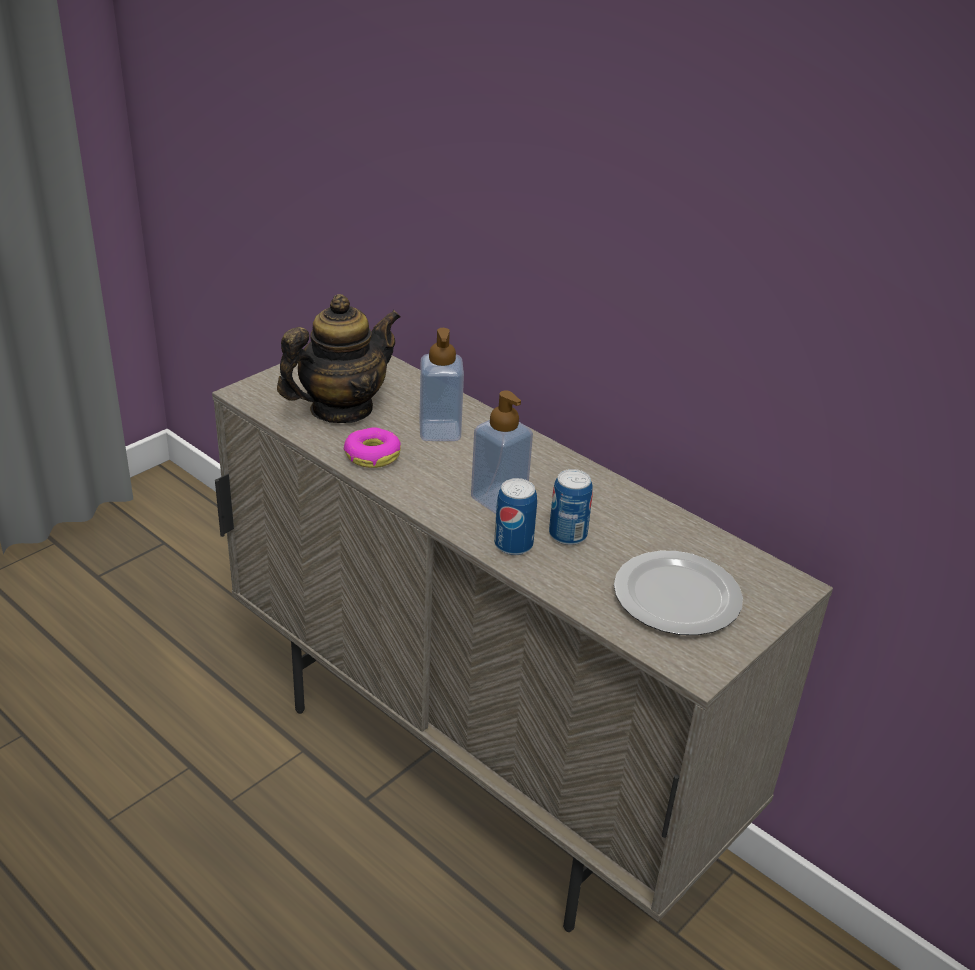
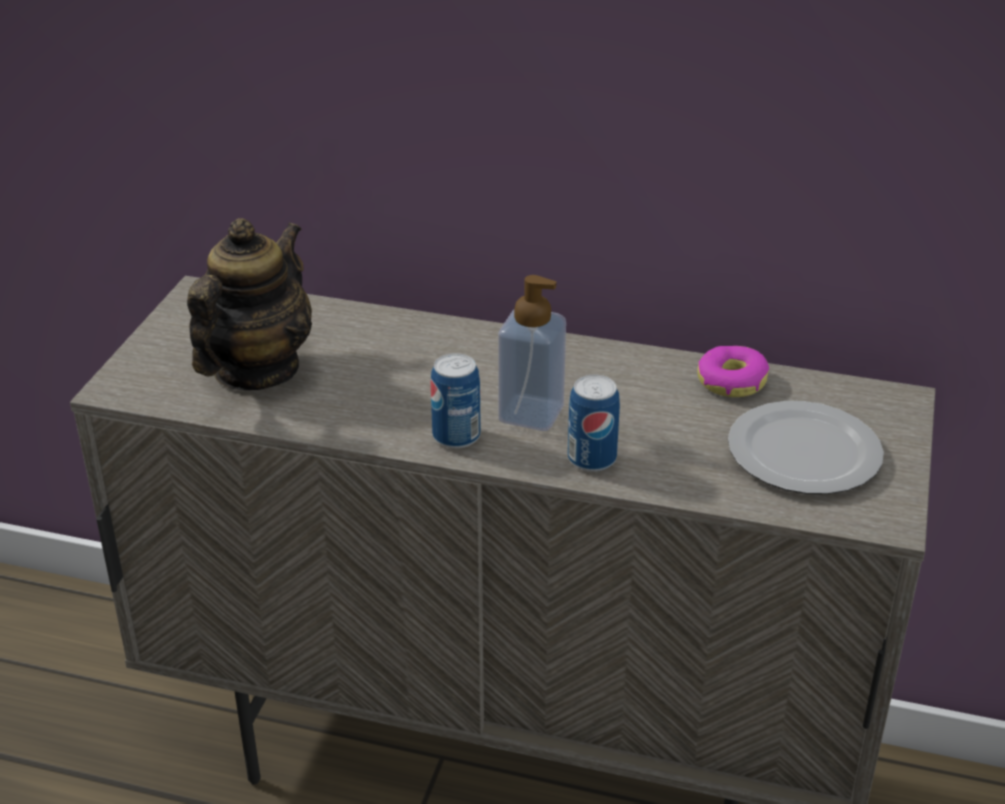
camera: 25 degrees left, 0 degrees up
donut [344,427,401,468] -> donut moved to [697,346,769,397]
soap dispenser [419,328,464,441] -> none
can [549,469,593,545] -> can moved to [431,353,481,449]

